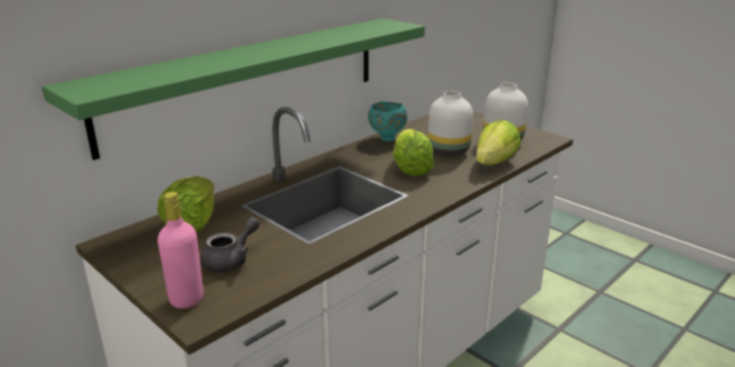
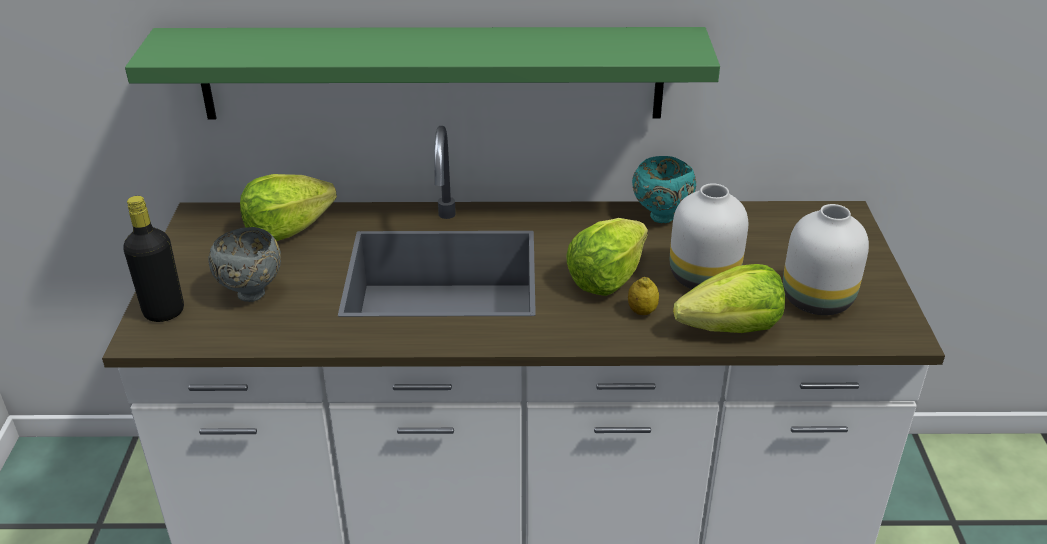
camera: 45 degrees right, 10 degrees up
pink bottle [158,192,203,309] -> black bottle [123,196,184,322]
grey teapot [200,217,260,273] -> grey bowl [208,227,281,302]
none -> lemon [628,277,659,315]

